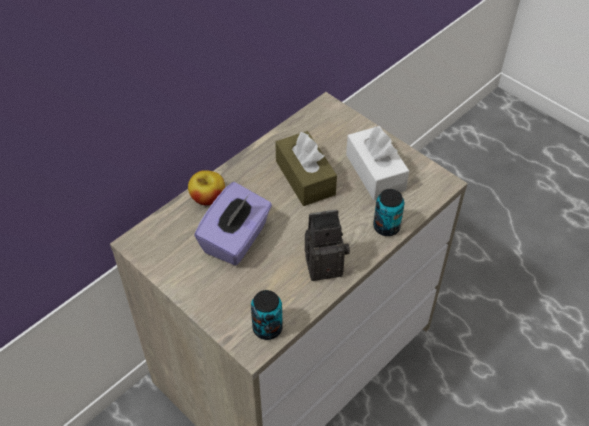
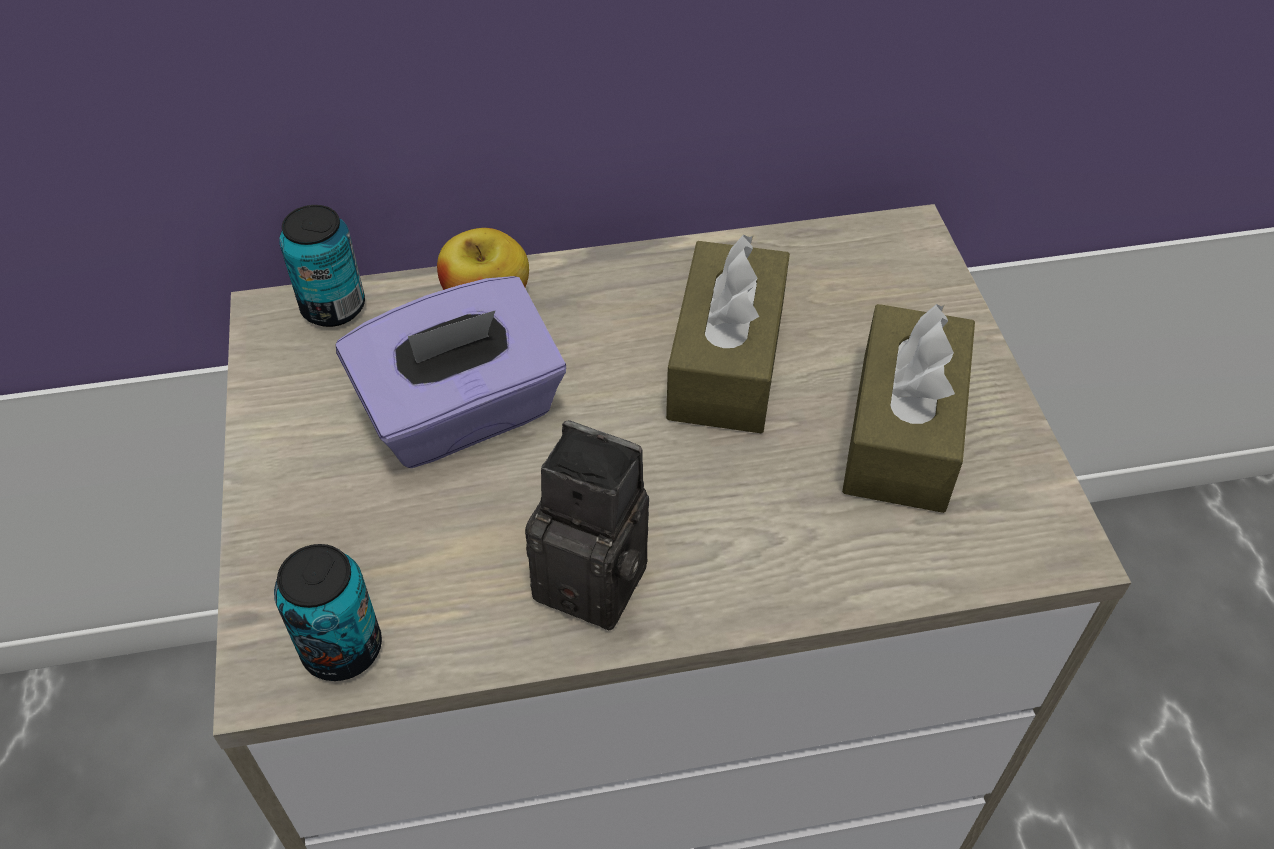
camera: 35 degrees right, 0 degrees up
white tissue box [346,125,409,200] -> brown tissue box [842,304,975,513]
can [373,189,404,236] -> can moved to [279,205,365,327]

